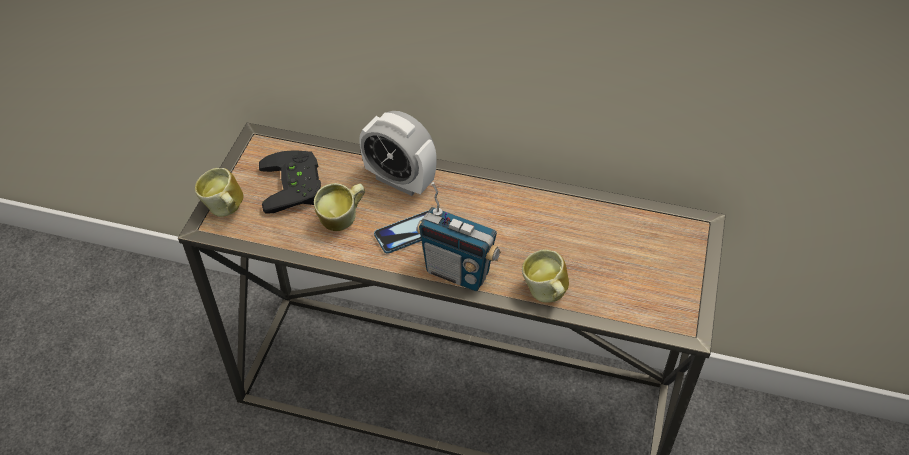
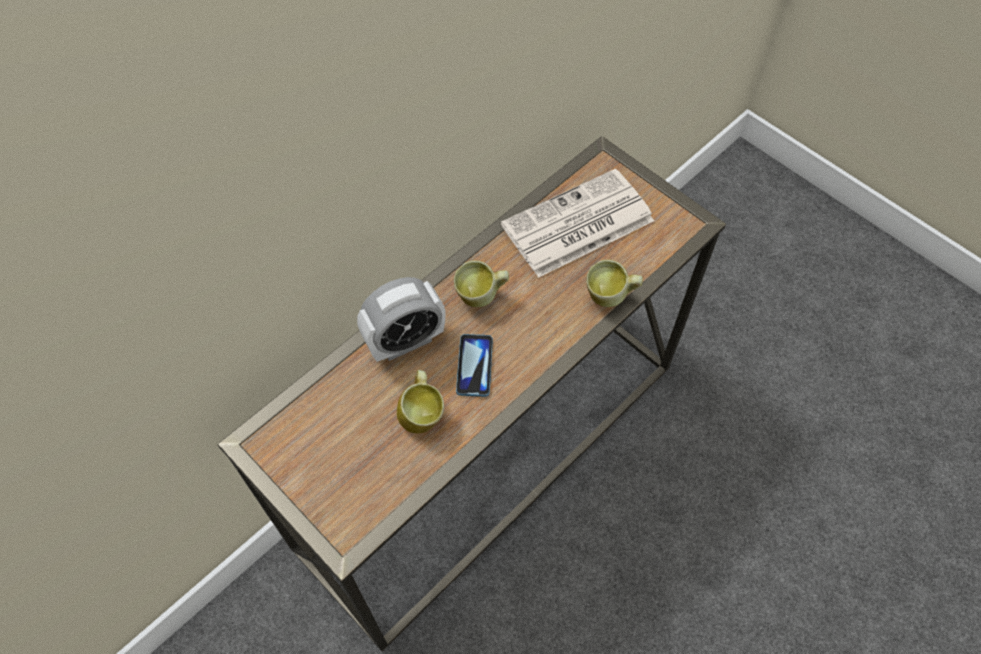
camera: 60 degrees left, 10 degrees up
mug [195,168,243,217] -> mug moved to [454,260,509,307]
black game controller [259,150,321,214] -> none
radio [416,182,501,291] -> none
none -> newspaper [501,169,654,278]

